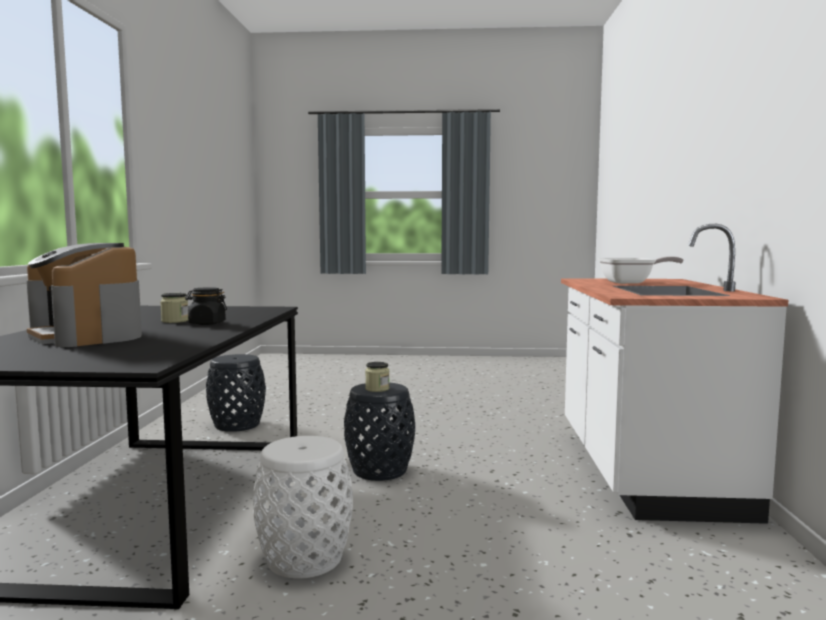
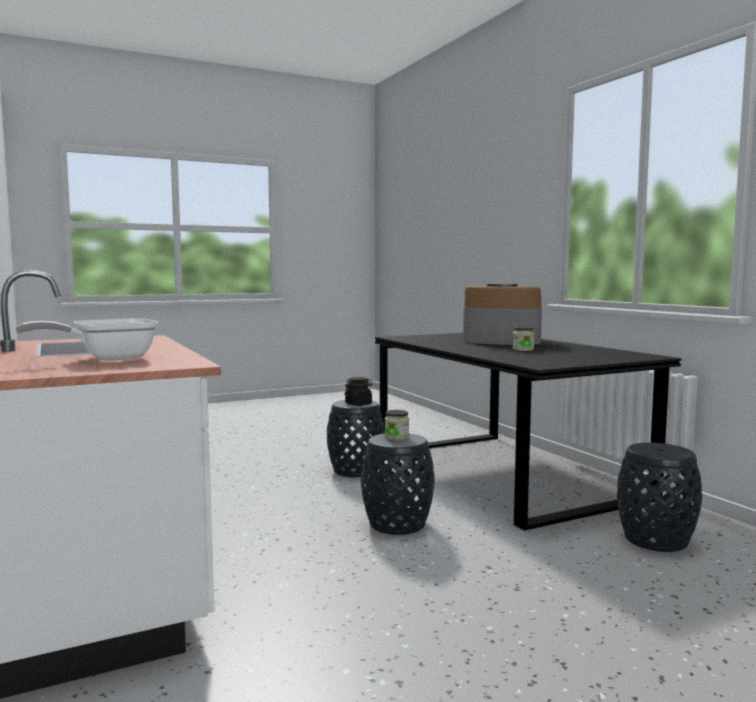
camera: 150 degrees right, 0 degrees up
black jar [185,287,227,325] -> black jar moved to [344,377,373,406]
white stool [253,436,353,579] -> black stool [327,400,385,477]

